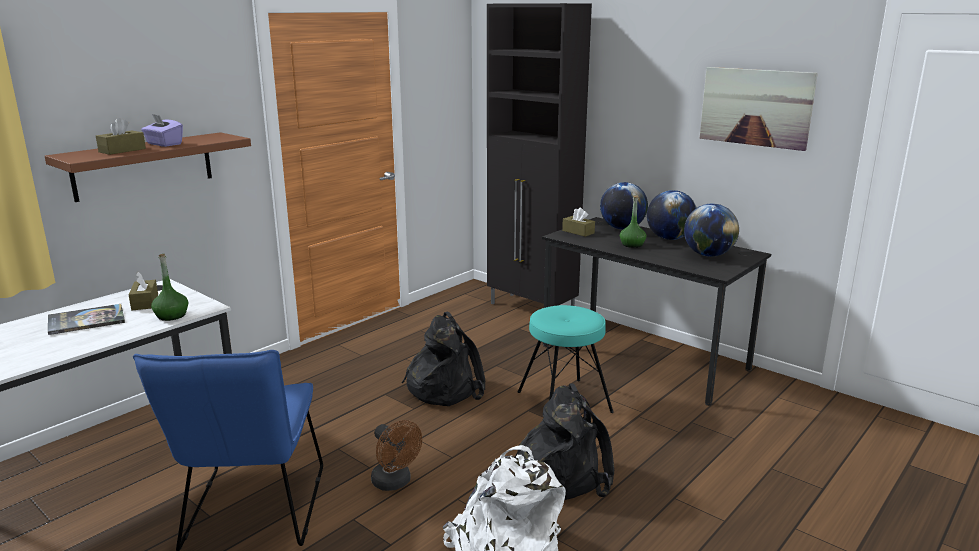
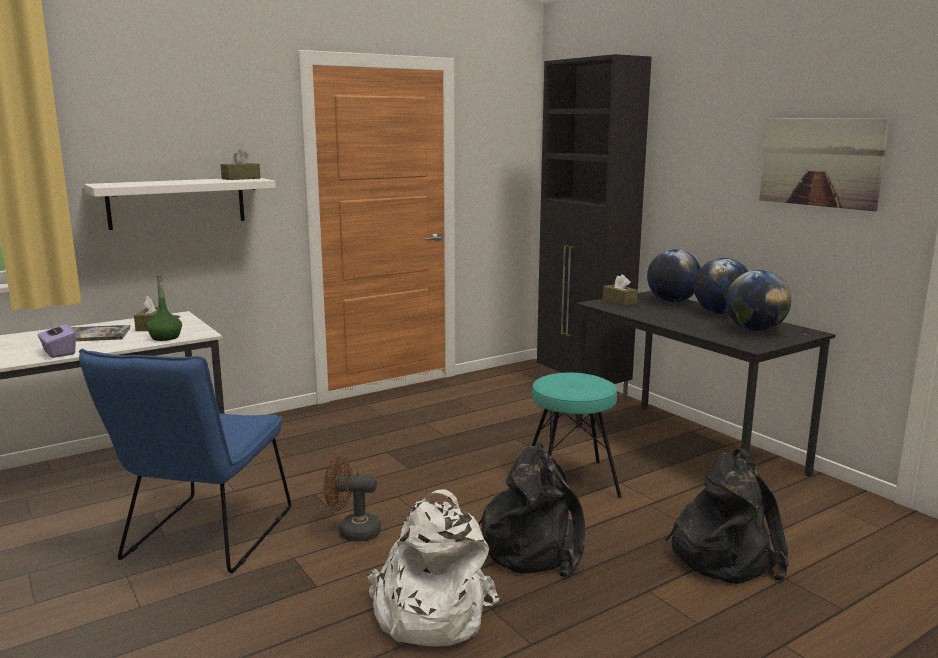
camera: 15 degrees right, 5 degrees down
brown shelf [45,132,251,202] -> white shelf [84,178,276,230]
brown tissue box [96,117,146,155] -> brown tissue box moved to [221,149,261,180]
purple tissue box [141,114,183,147] -> purple tissue box moved to [38,321,76,358]
brown fan [371,420,422,491] -> brown fan turned 120 degrees clockwise [324,456,381,542]
black backpack [401,311,485,406] -> black backpack moved to [665,448,789,584]
green bottle [620,195,646,248] -> none

